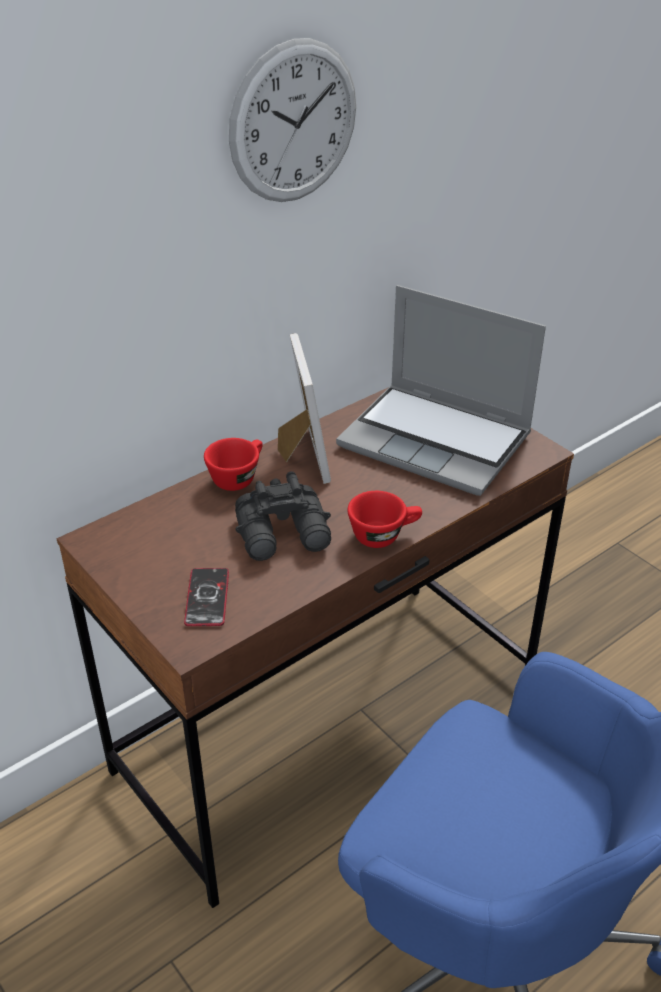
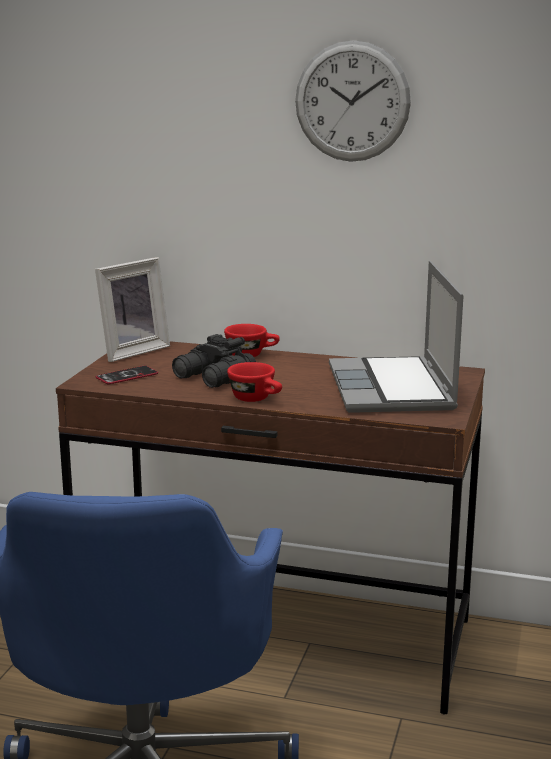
camera: 55 degrees right, 20 degrees down
picture frame [278,333,331,484] -> picture frame moved to [95,257,170,362]

